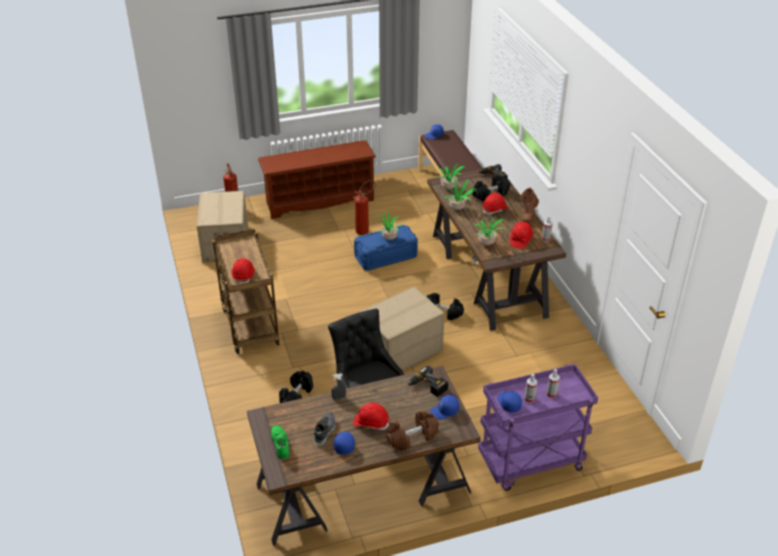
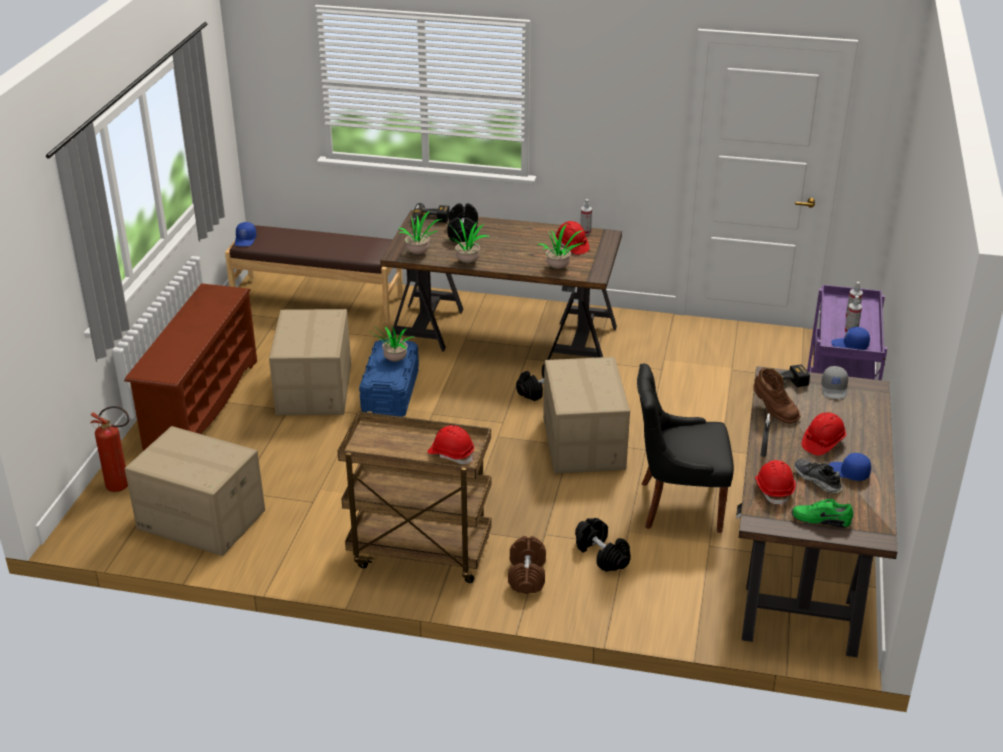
camera: 60 degrees left, 5 degrees down
fire extinguisher [353,180,376,235] -> cardboard box [269,309,351,415]
brown dumbbell [386,411,439,451] -> brown dumbbell moved to [508,536,546,594]
blue cap [430,395,459,420] -> grey cap [821,366,848,399]
red hard hat [482,193,508,215] -> red hard hat moved to [755,460,796,506]
brown boot [520,188,539,224] -> brown boot moved to [753,367,801,424]

